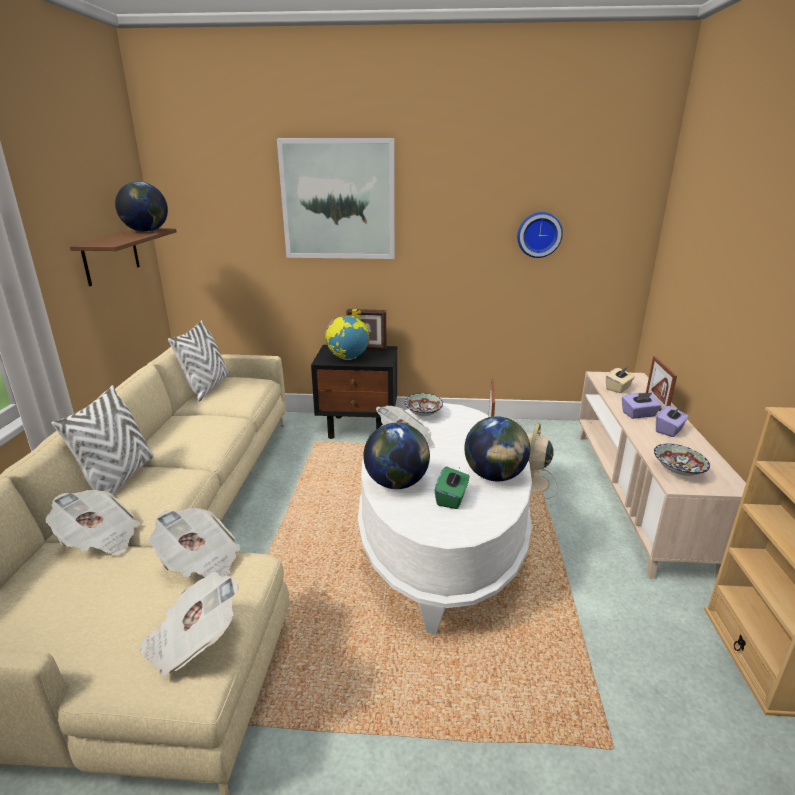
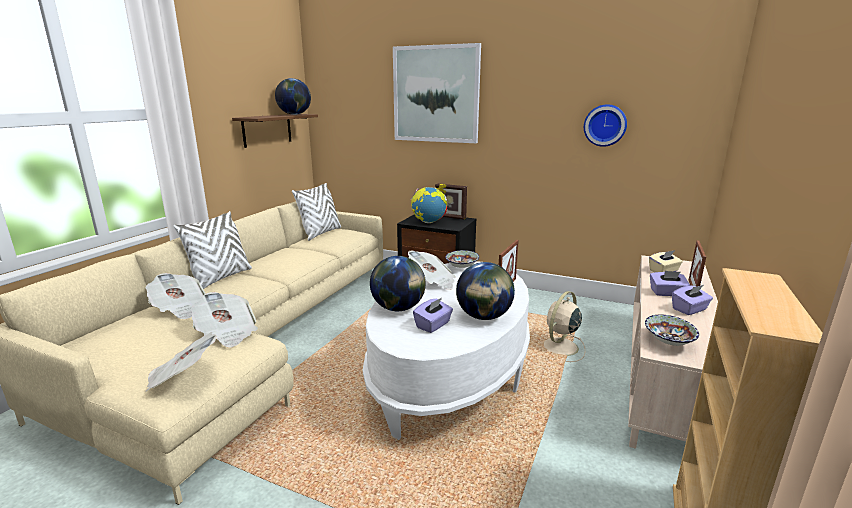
camera: 20 degrees right, 5 degrees down
green tissue box [435,466,469,509] -> purple tissue box [413,298,453,333]

